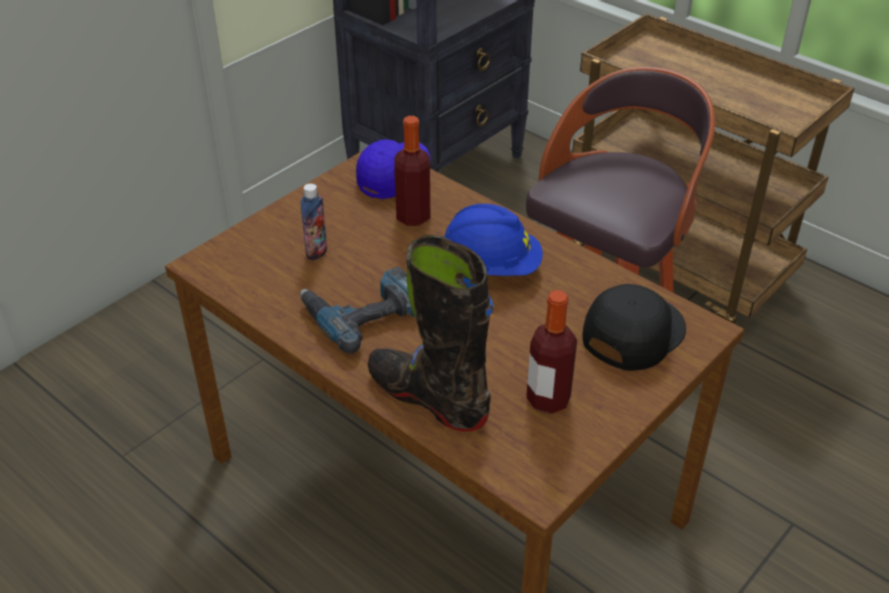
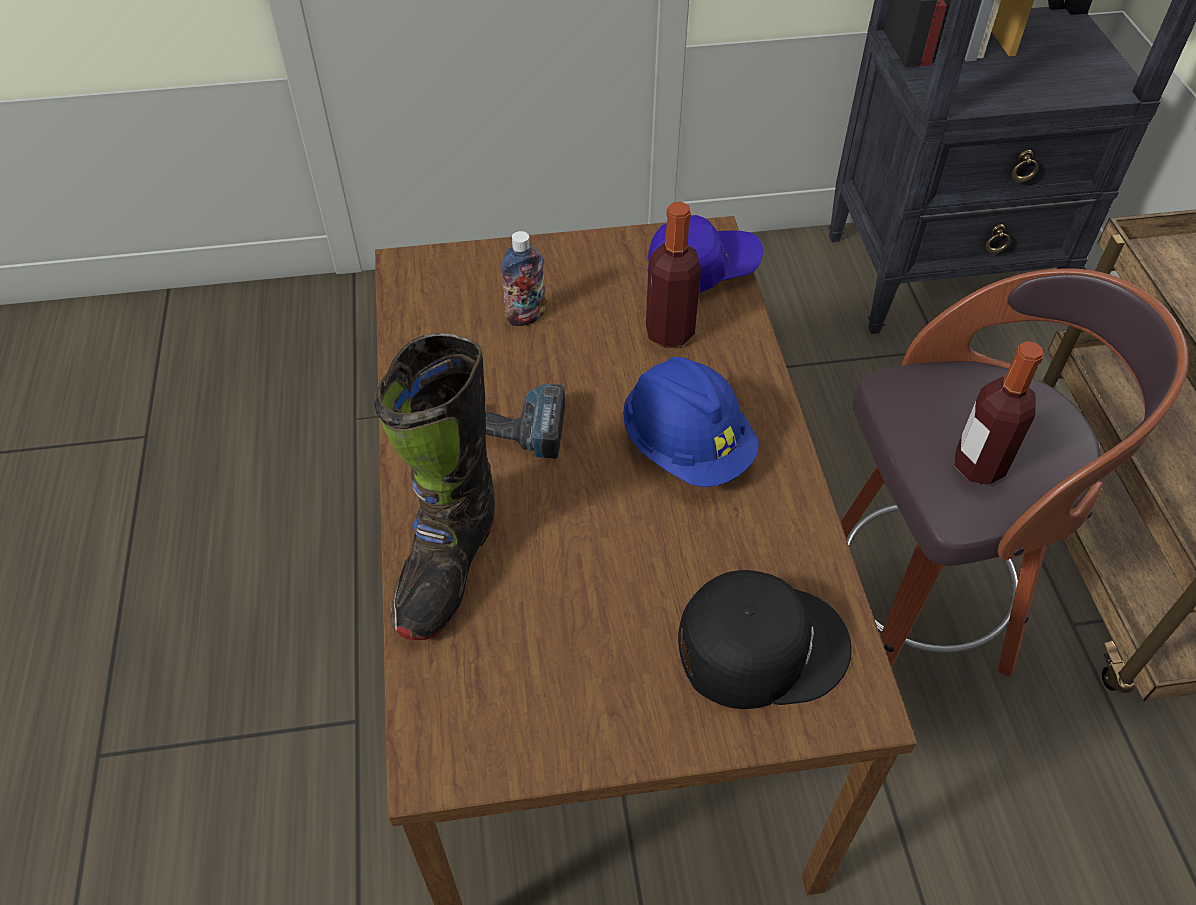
camera: 40 degrees right, 10 degrees up
black boot [368,235,494,431] -> black boot turned 150 degrees counterclockwise [374,333,495,640]
bottle [526,290,577,414] -> bottle moved to [954,341,1043,485]

